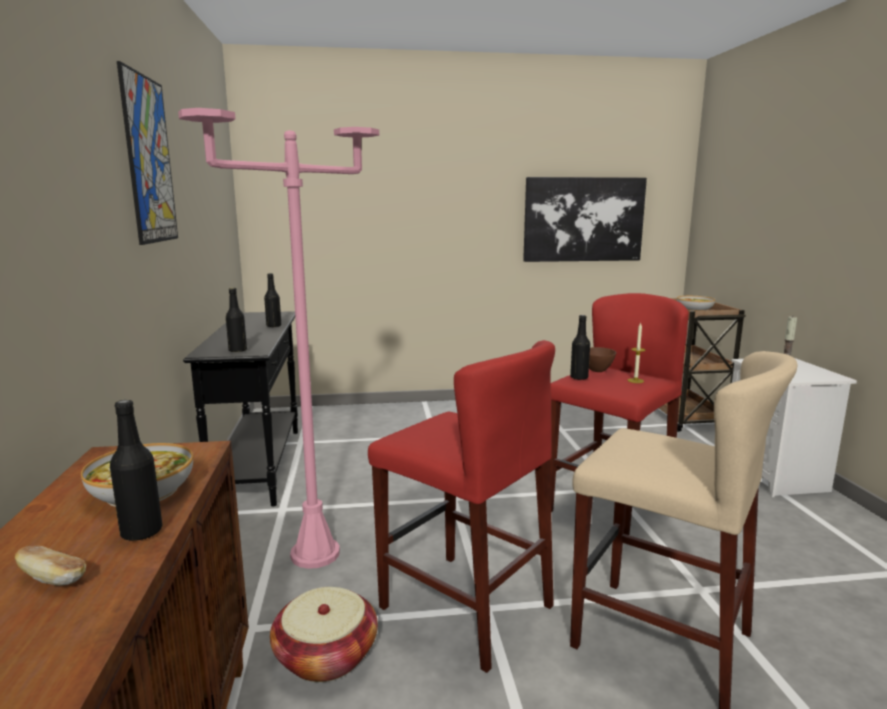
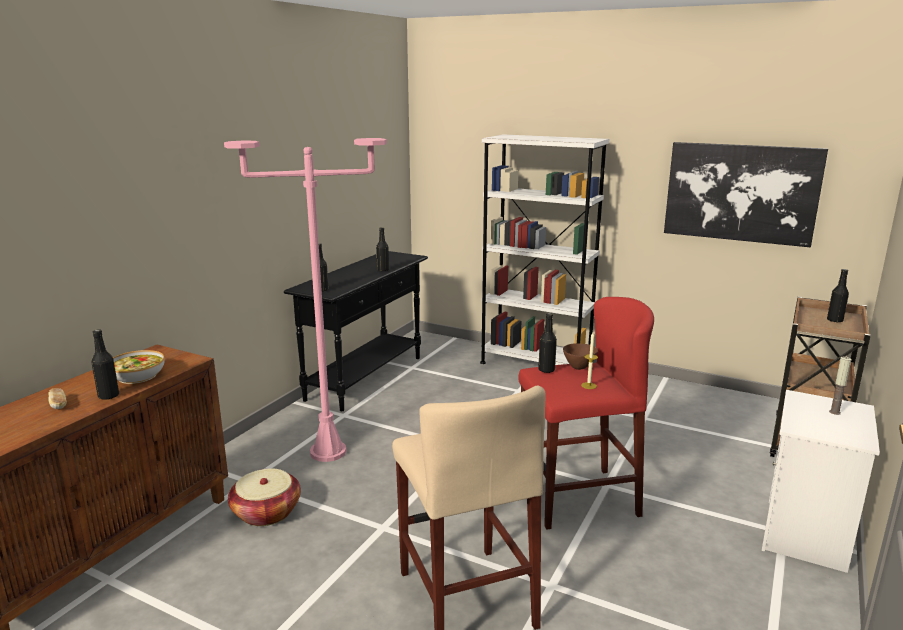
camera: 35 degrees right, 5 degrees up
picture [117,61,178,245] -> none
red stool [368,340,555,673] -> none
bowl [677,296,715,311] -> black bottle [827,269,849,323]
none -> white bookcase [480,134,609,365]

